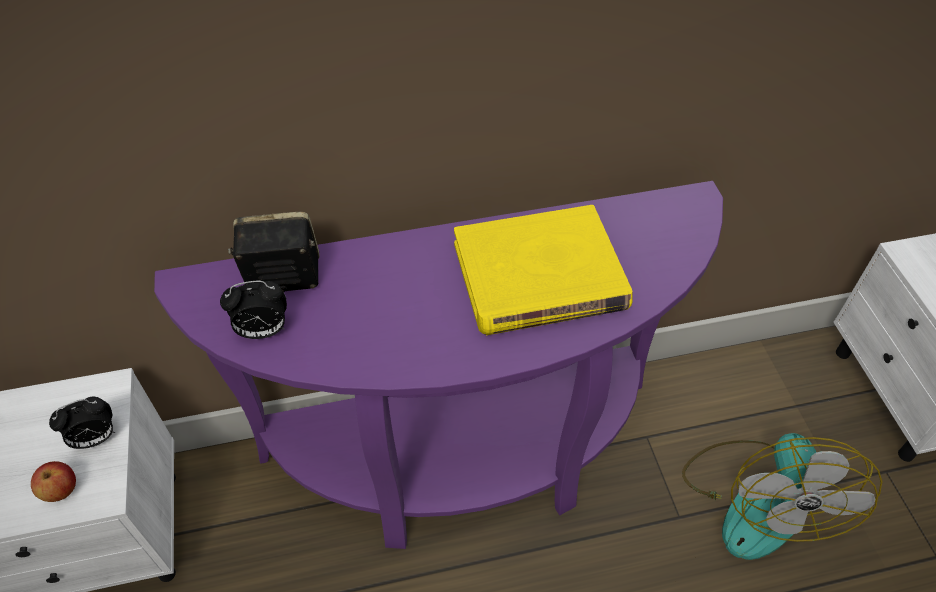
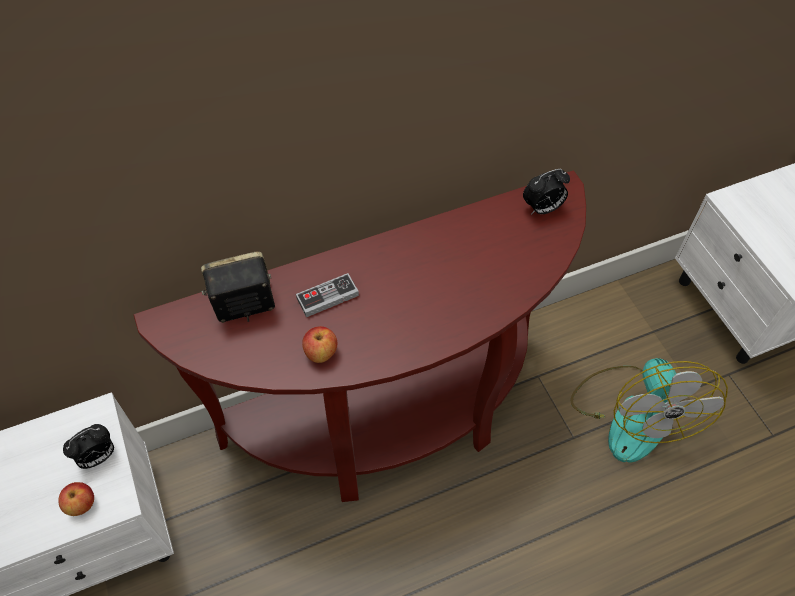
camera: 10 degrees left, 5 degrees up
purple console table [154,181,723,549] -> brown console table [134,170,586,502]
alarm clock [220,280,287,339] -> alarm clock moved to [523,169,570,215]
yellow book [454,205,633,335] -> none
none -> game controller [296,273,359,317]
none -> apple [302,326,338,363]

